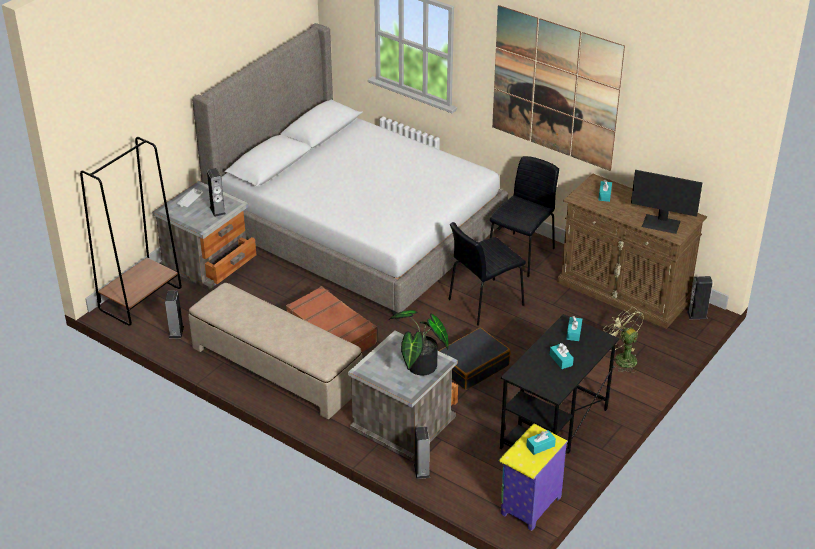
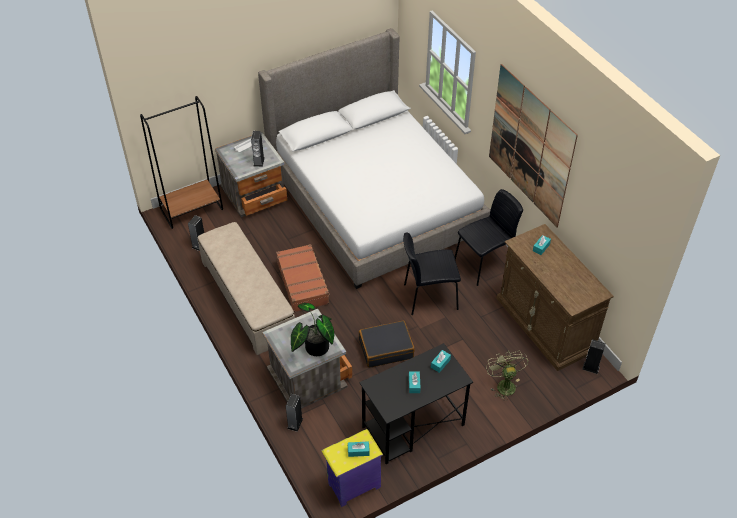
camera: 25 degrees right, 10 degrees up
monitor [631,170,703,234] -> none

